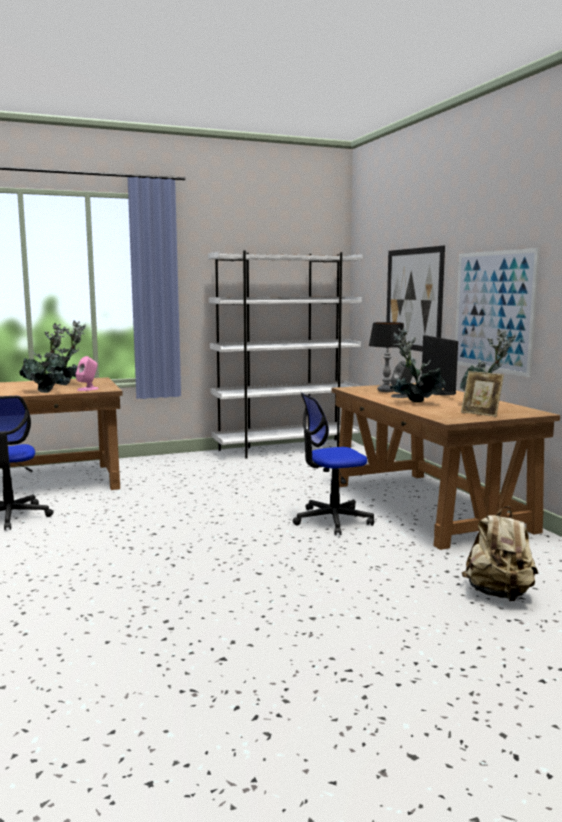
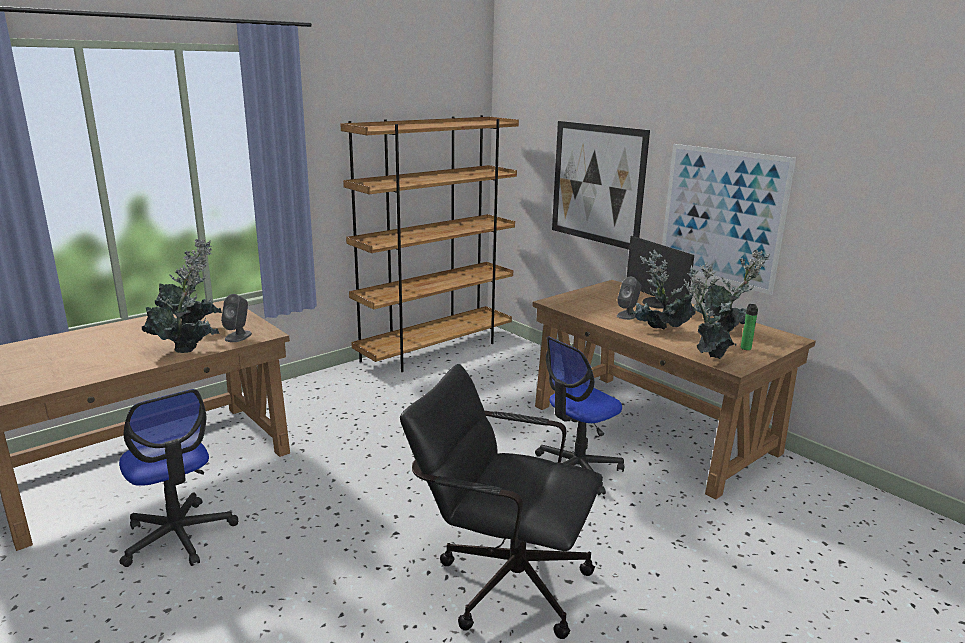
camera: 20 degrees left, 10 degrees up
pink speaker [76,356,99,391] -> grey speaker [221,294,252,342]
white bookcase [208,250,363,458] -> brown bookcase [340,115,519,372]
table lamp [369,322,406,392] -> none
picture frame [461,371,504,417] -> bottle [741,304,758,350]
beige backpack [462,506,538,601] -> none
none -> black office chair [400,364,603,639]
none -> potted plant [684,262,736,359]

